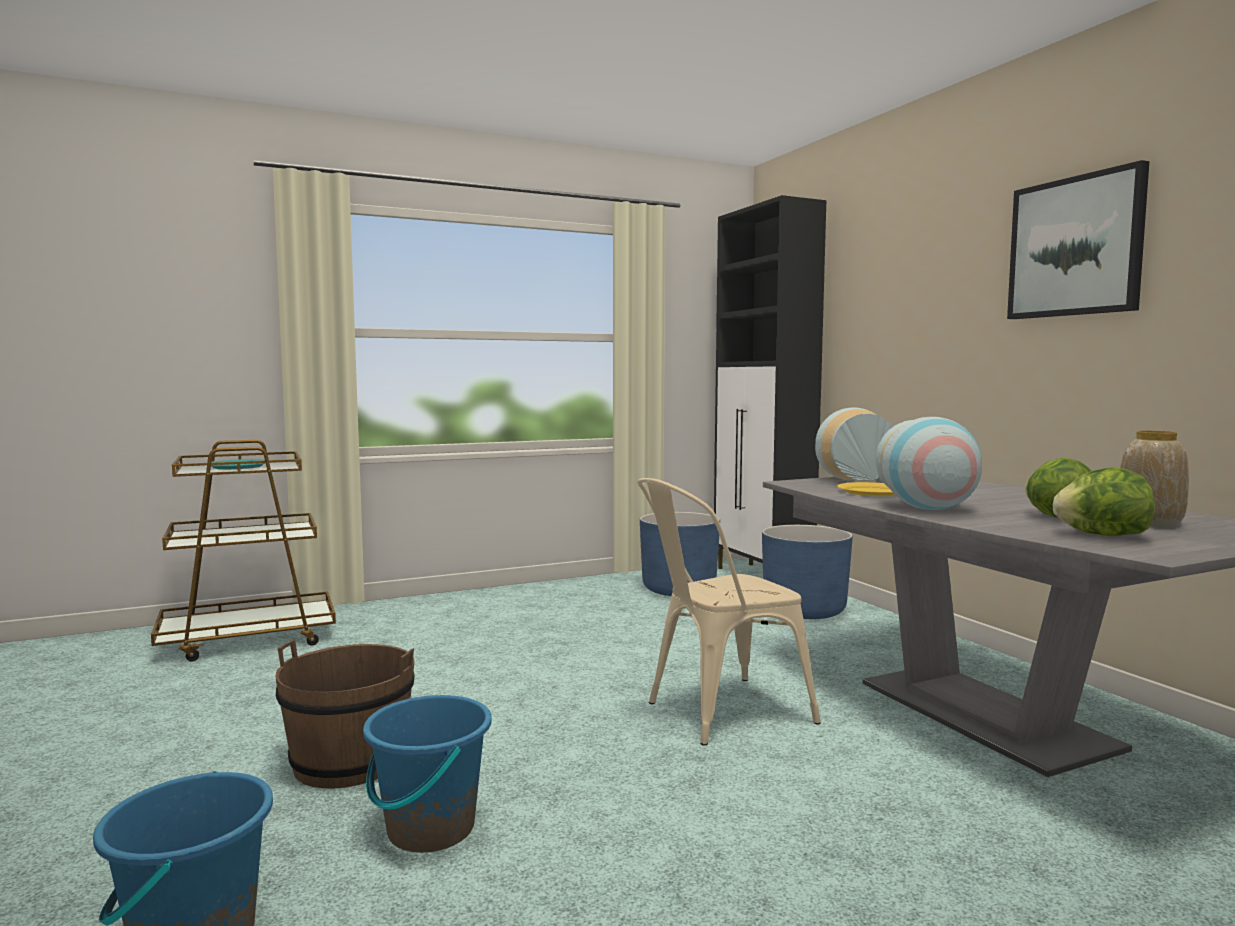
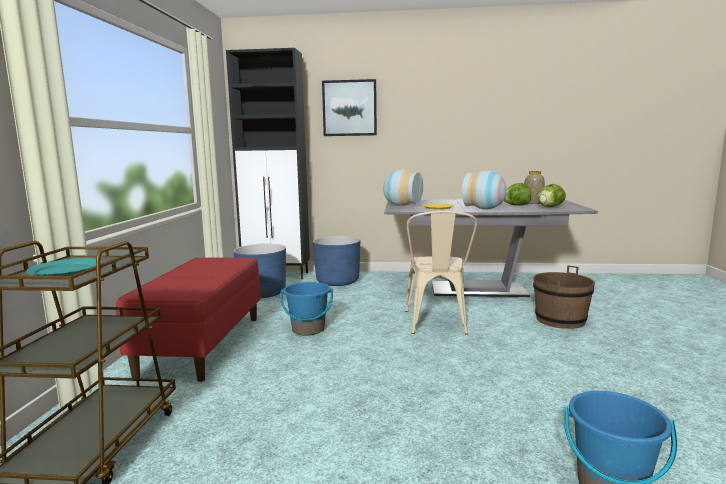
camera: 60 degrees left, 5 degrees up
brown bucket [276,640,415,789] -> brown bucket moved to [533,265,595,329]
blue bucket [363,695,492,853] -> blue bucket moved to [281,282,333,336]
picture [1007,160,1149,319] -> picture moved to [322,79,377,136]
none -> red bench [116,258,261,382]

